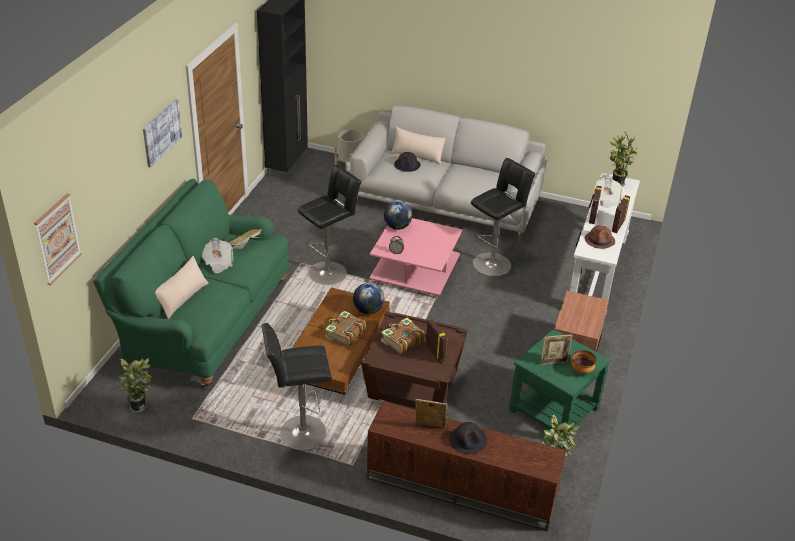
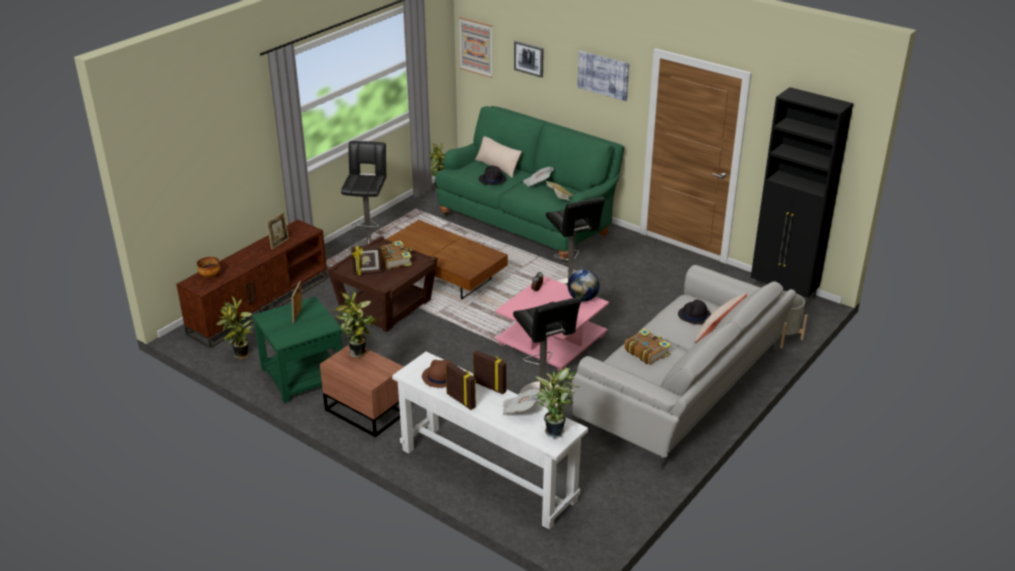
camera: 110 degrees right, 5 degrees down
book [325,311,366,346] -> book moved to [624,328,671,365]
globe [353,283,384,314] -> none
black hat [449,422,487,454] -> black hat moved to [479,166,506,185]
bowl [571,350,596,374] -> bowl moved to [197,257,220,278]
none -> potted plant [335,290,376,358]
none -> picture [514,41,544,78]

